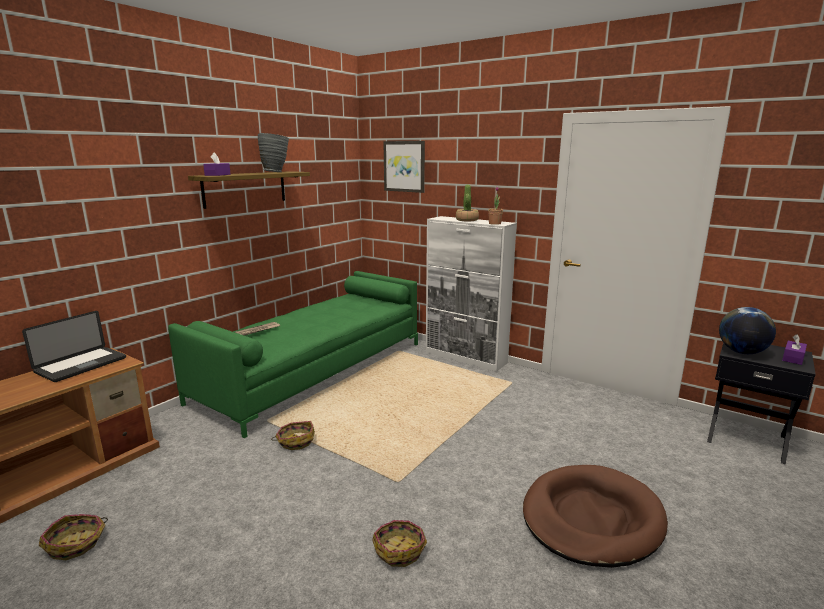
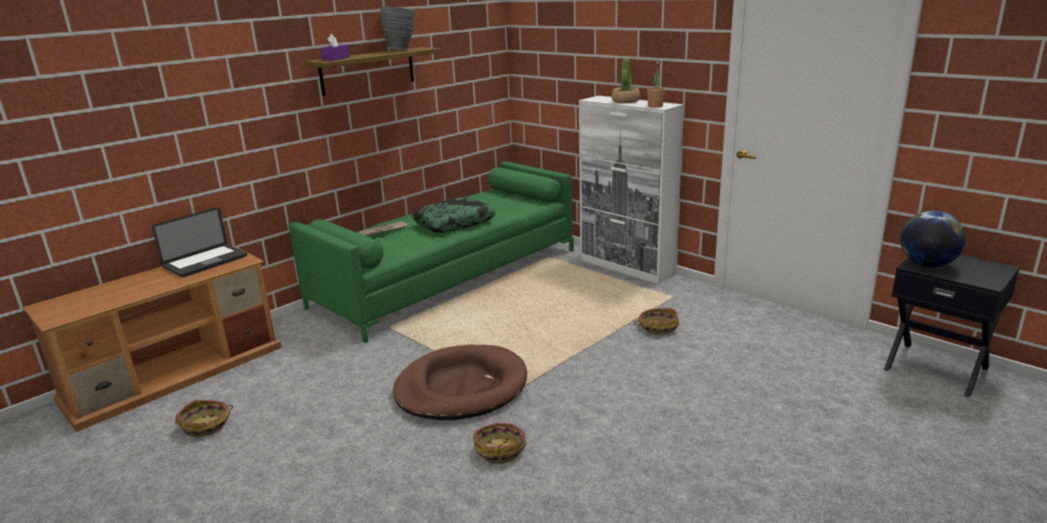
camera: 10 degrees right, 5 degrees up
basket [271,421,315,450] -> basket moved to [633,308,679,335]
picture [383,141,425,193] -> none
brown dog bed [523,465,668,568] -> brown dog bed moved to [393,345,527,420]
purple tissue box [782,334,807,365] -> none
none -> pillow [411,197,496,233]

